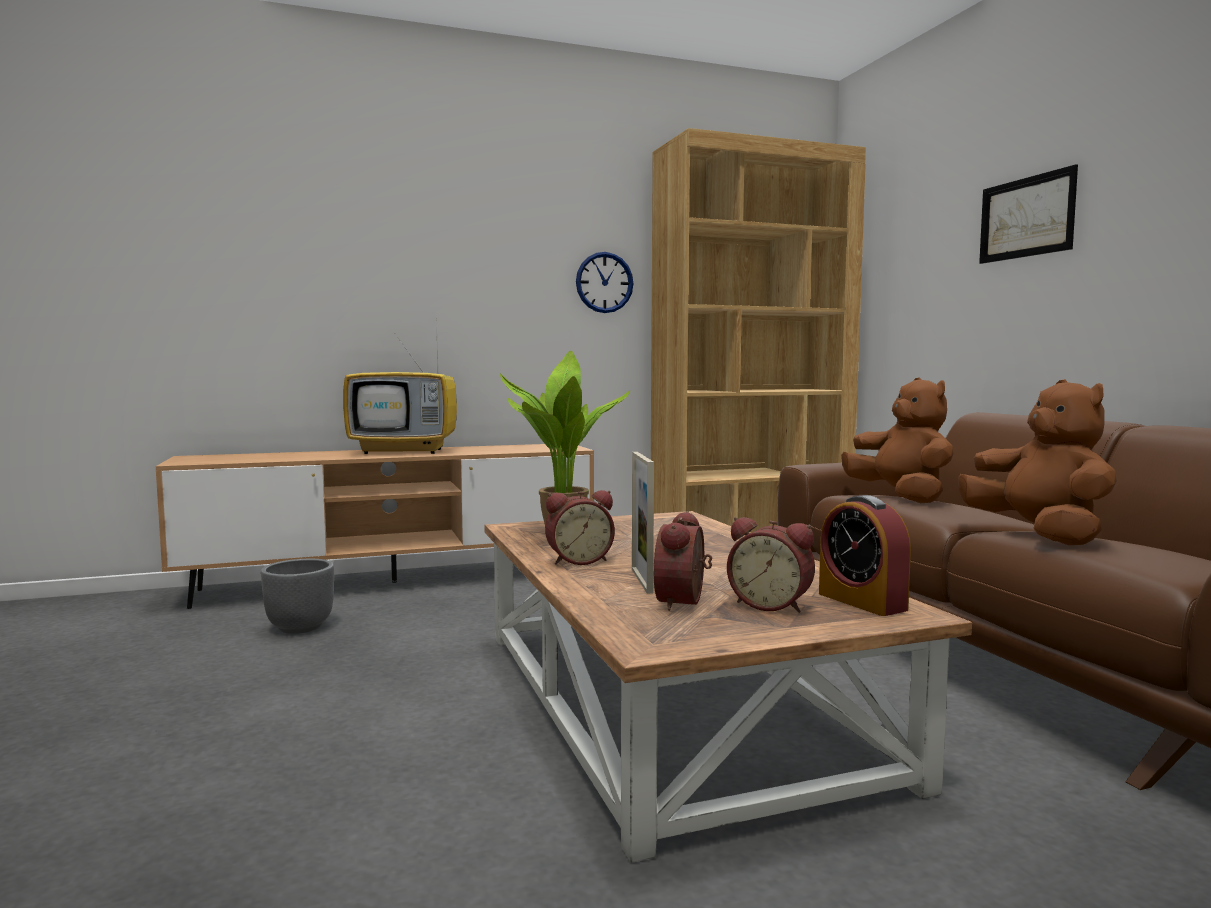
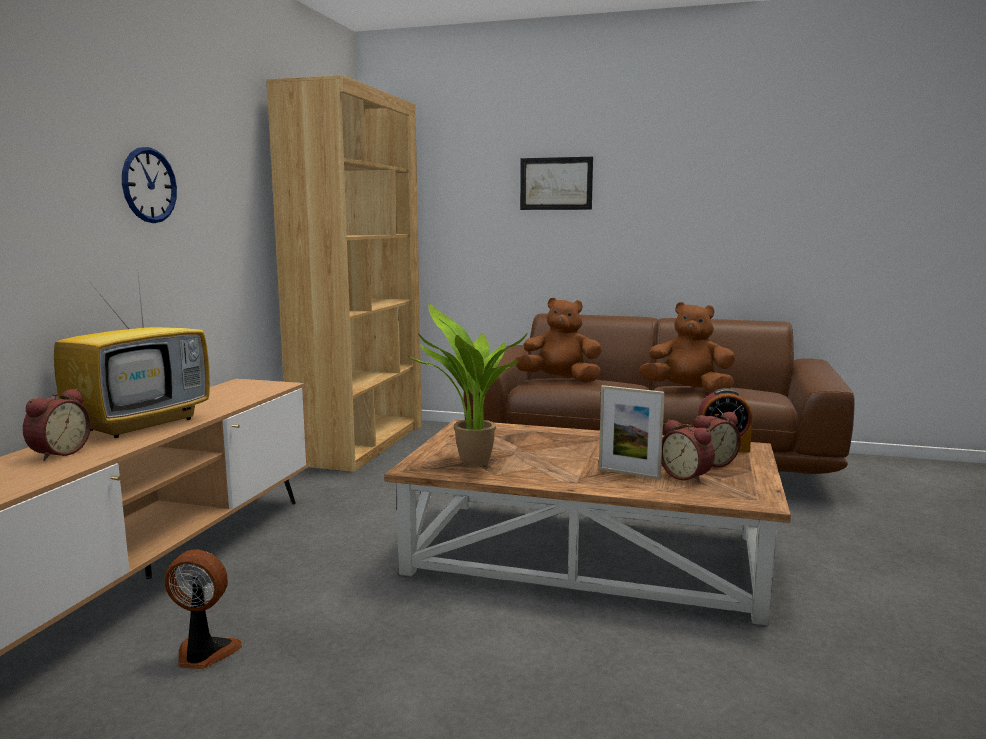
camera: 55 degrees left, 5 degrees up
grey planter [261,559,334,634] -> fan [165,550,243,669]
alarm clock [545,490,615,565] -> alarm clock moved to [23,388,91,461]
wall clock [576,252,633,313] -> wall clock moved to [122,147,177,223]

